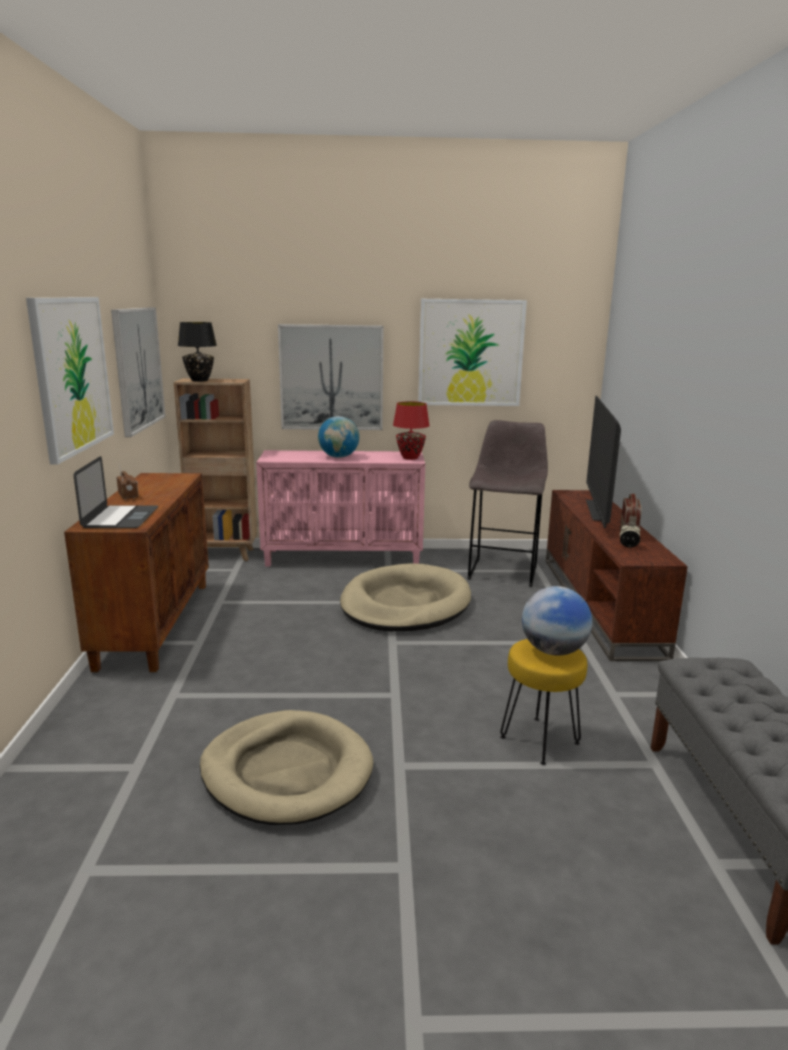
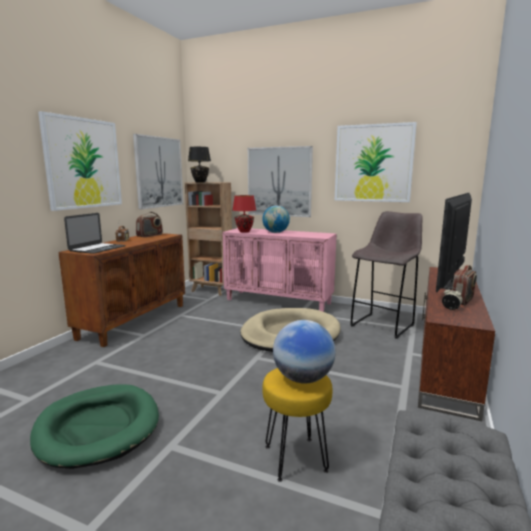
camera: 25 degrees right, 5 degrees down
beige dog bed [200,710,373,825] -> green dog bed [30,384,159,469]
red table lamp [393,401,430,460] -> red table lamp moved to [233,195,256,233]
none -> radio [136,212,163,237]

